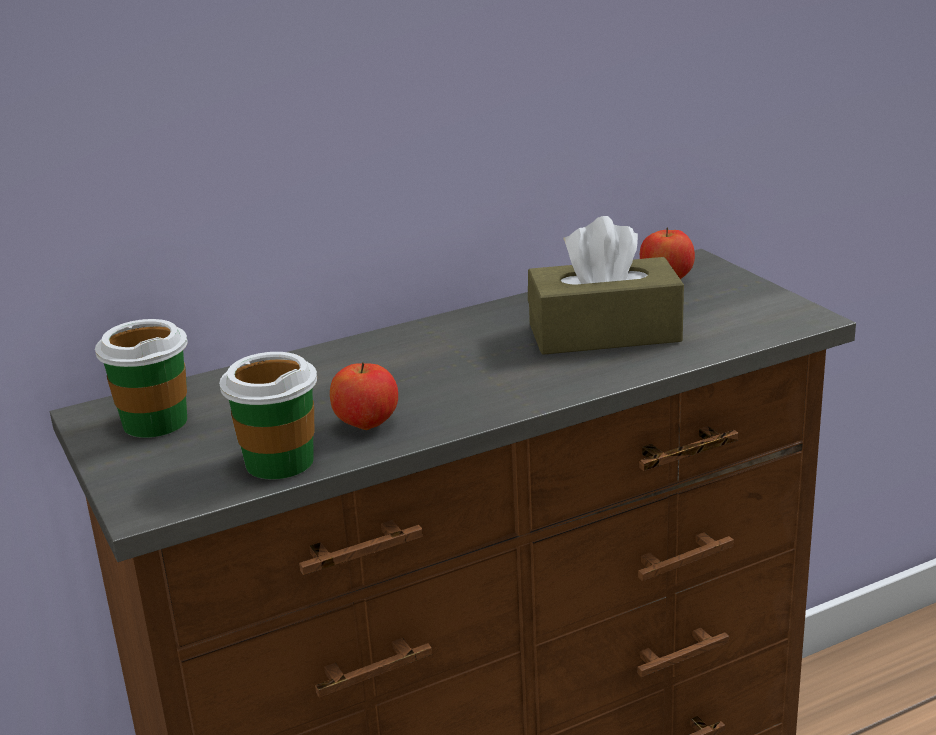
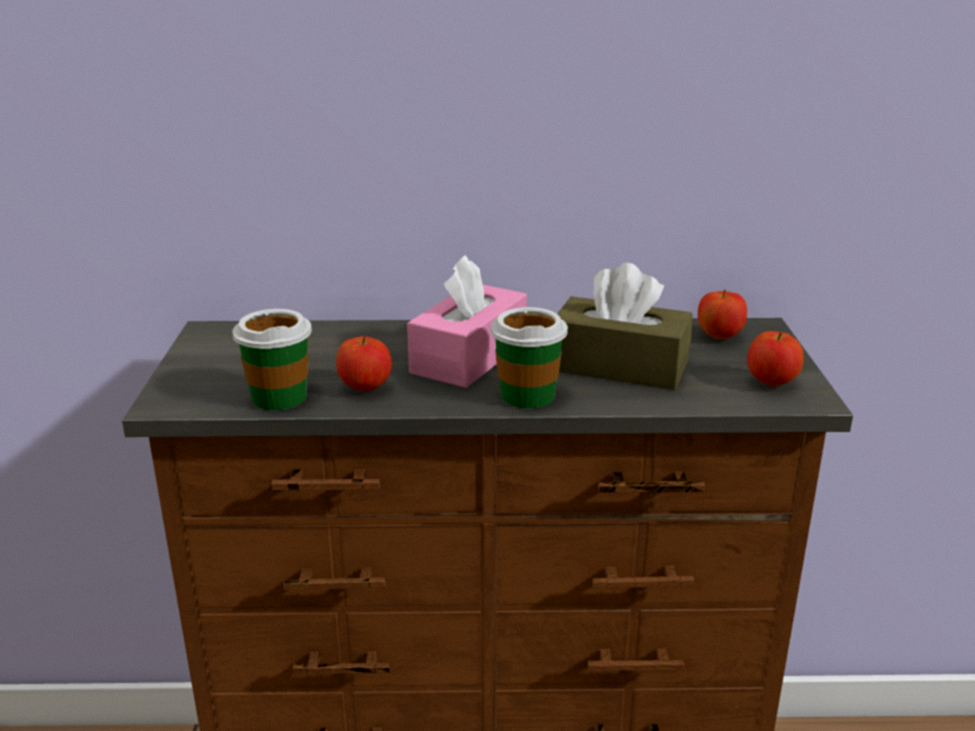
camera: 25 degrees right, 0 degrees up
cup [95,319,188,438] -> cup moved to [490,307,568,409]
none -> pink tissue box [407,255,527,388]
none -> apple [747,331,804,387]

